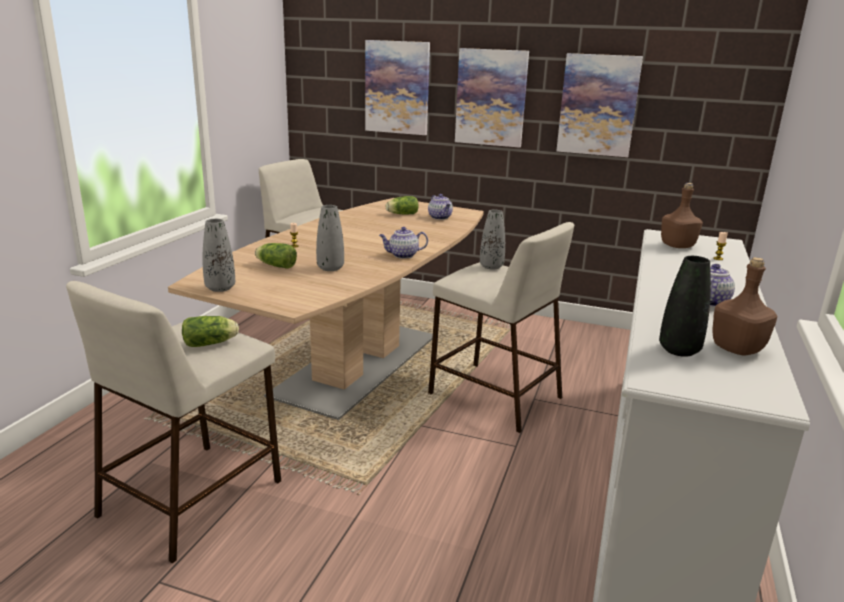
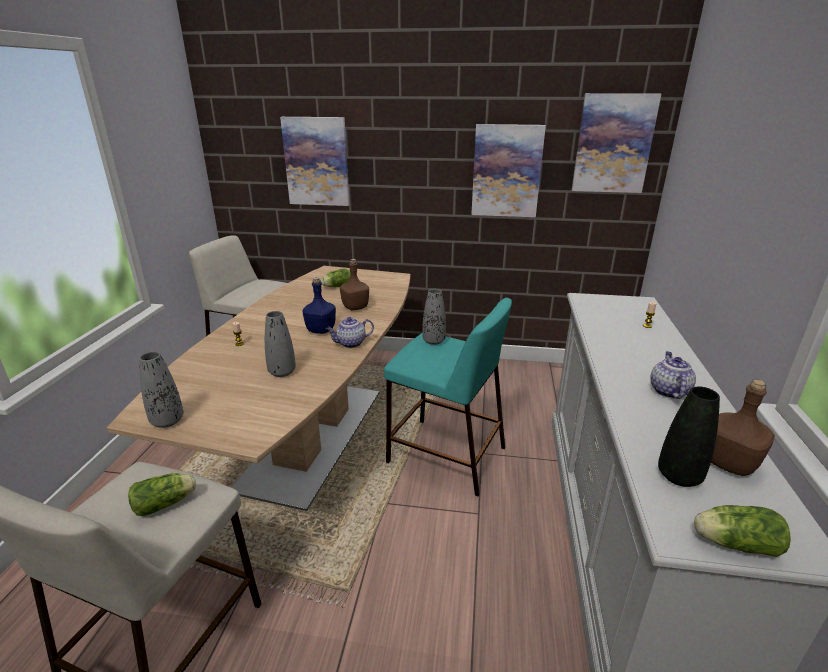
camera: 10 degrees left, 5 degrees up
lettuce [255,243,297,269] -> lettuce moved to [694,505,791,557]
teapot [428,194,453,220] -> none
beige stool [428,222,574,433] -> turquoise stool [384,298,512,496]
picture [455,48,529,148] -> picture moved to [572,93,661,193]
brown bottle [661,183,703,248] -> brown bottle moved to [340,259,369,310]
none -> blue bottle [303,278,336,334]

